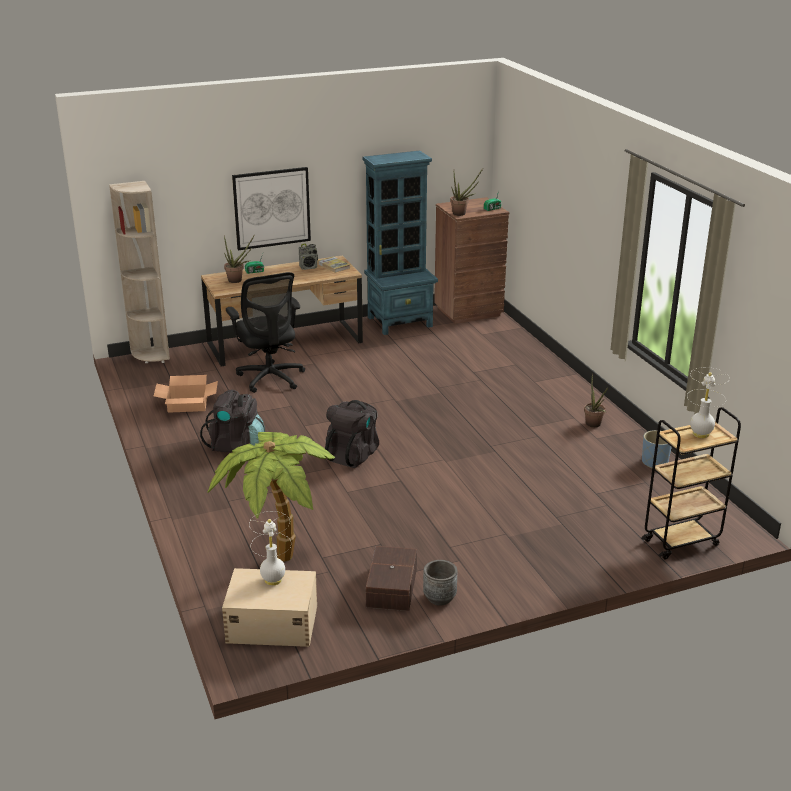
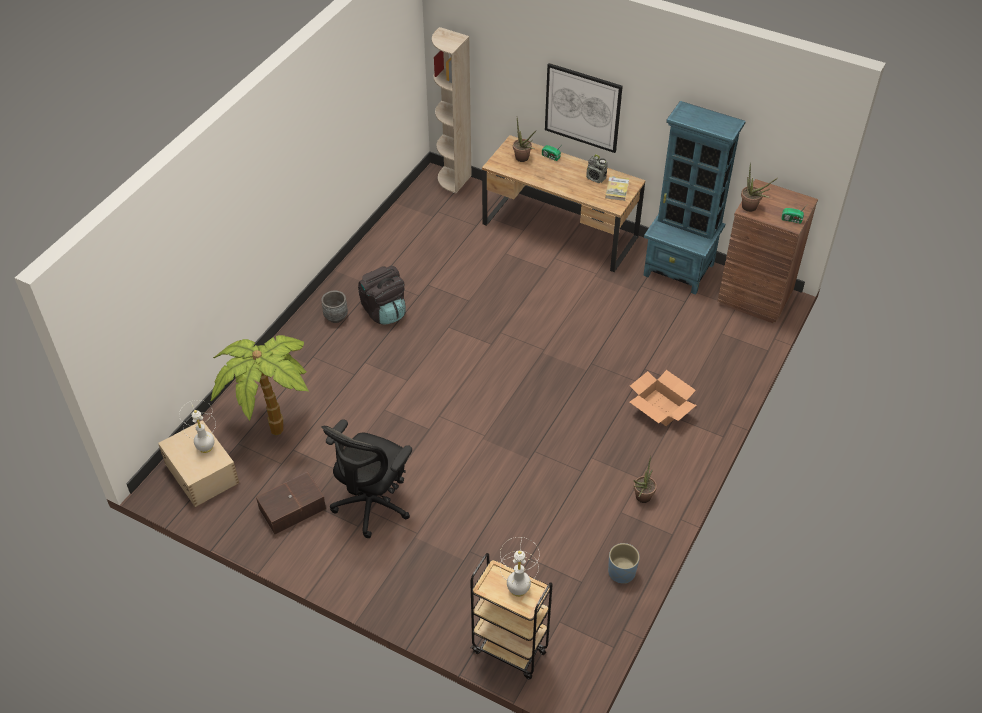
camera: 50 degrees right, 20 degrees up
cardboard box [154,375,218,413] -> cardboard box moved to [630,370,696,426]
black office chair [226,272,305,393] -> black office chair moved to [321,419,412,538]
black backpack [325,400,379,468] -> none
grey planter [423,560,457,606] -> grey planter moved to [321,291,348,323]

